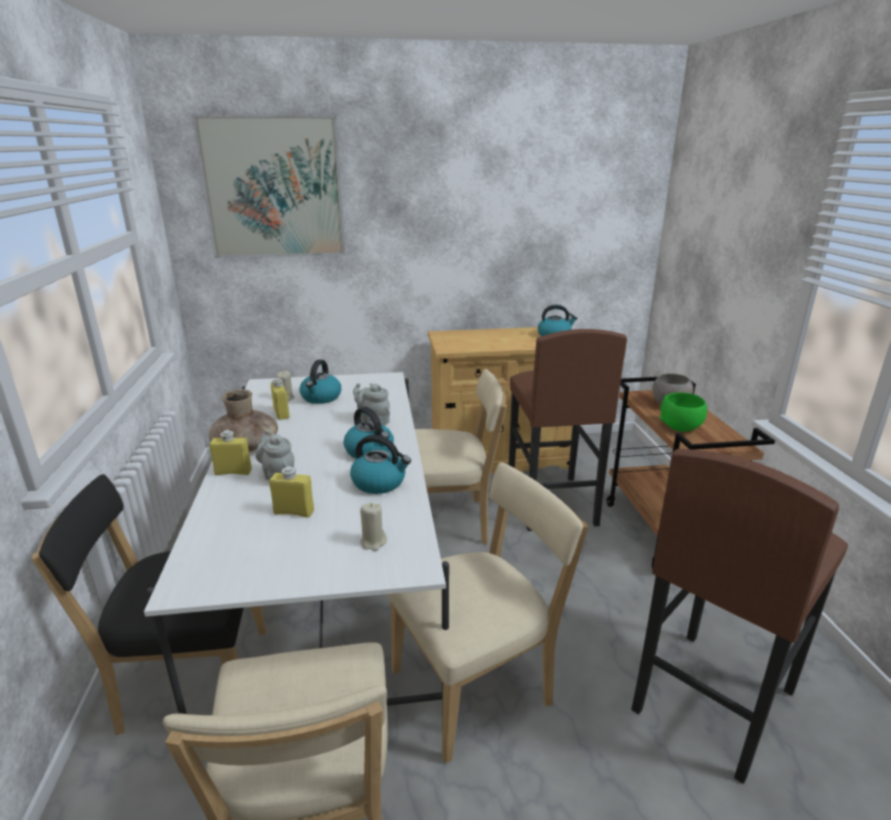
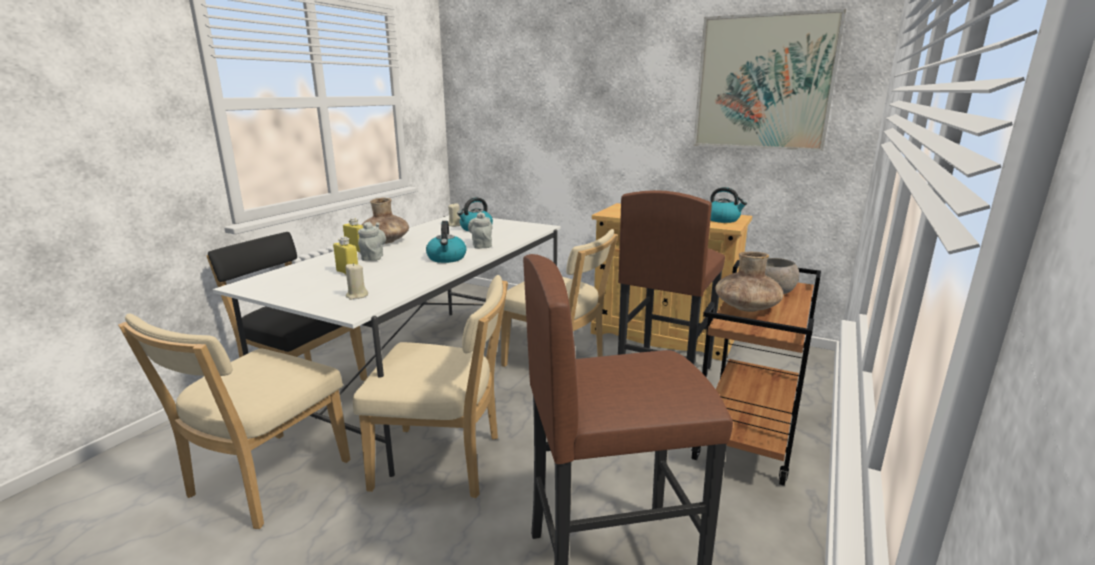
camera: 35 degrees right, 5 degrees down
picture [192,114,346,258] -> picture moved to [693,9,846,151]
yellow bottle [271,378,290,420] -> none
kettle [350,435,411,494] -> none
green bowl [660,393,707,432] -> brown vase [715,252,783,312]

